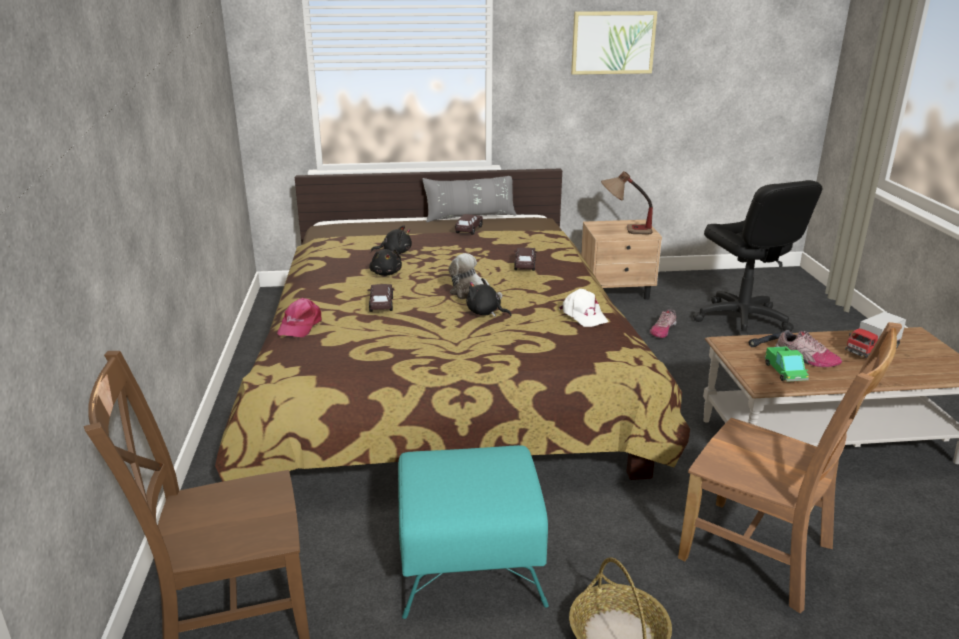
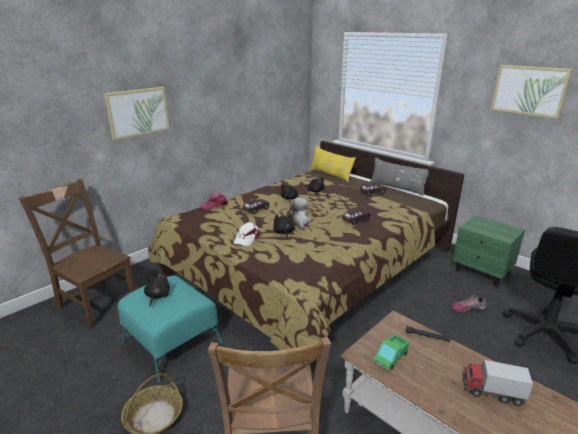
camera: 50 degrees right, 0 degrees up
white cap [559,289,609,327] -> white cap moved to [234,222,260,246]
beige nightstand [581,220,662,300] -> green nightstand [452,215,525,287]
table lamp [601,171,653,235] -> none
shoe [775,330,842,367] -> none
none -> picture [104,87,170,140]
none -> black plush toy [144,273,170,307]
none -> yellow pillow [310,146,356,183]

